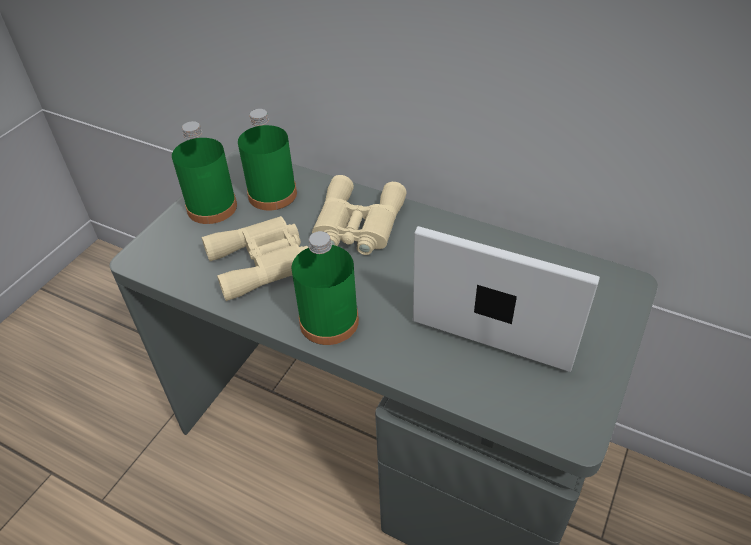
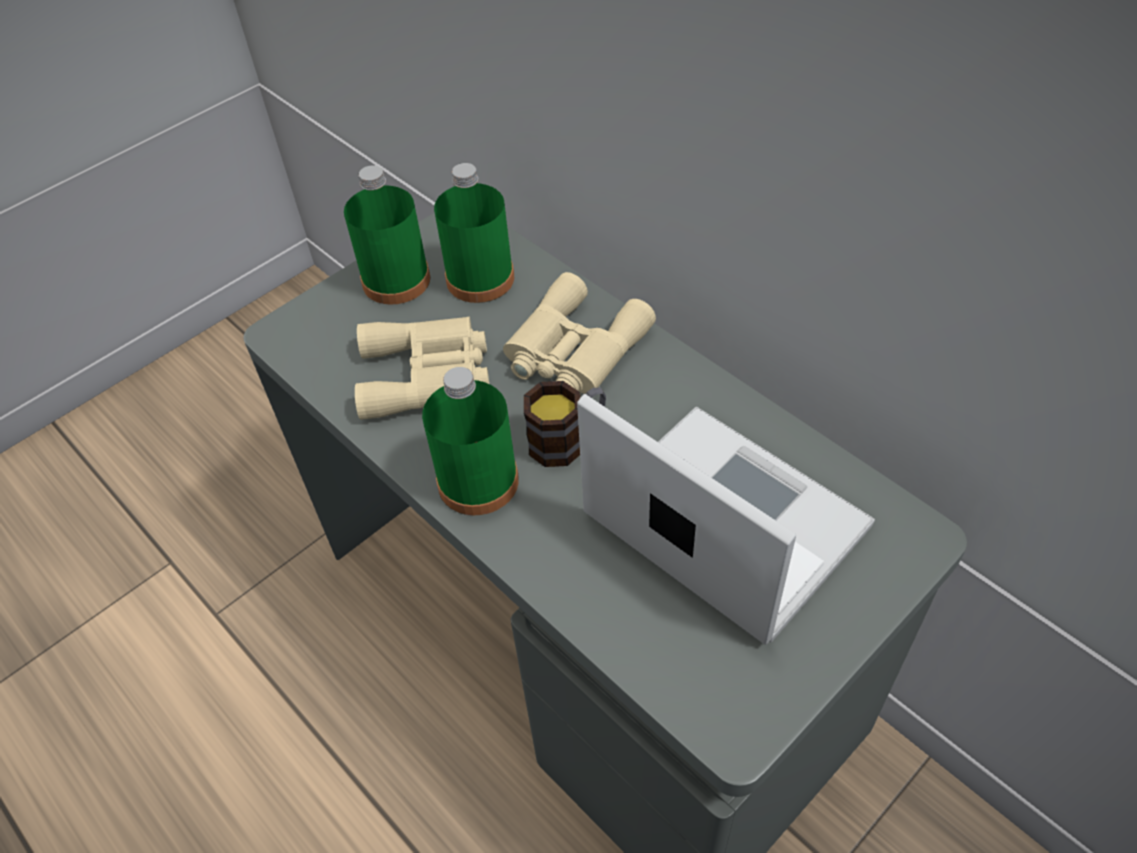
camera: 20 degrees right, 5 degrees up
none -> mug [524,381,606,467]

